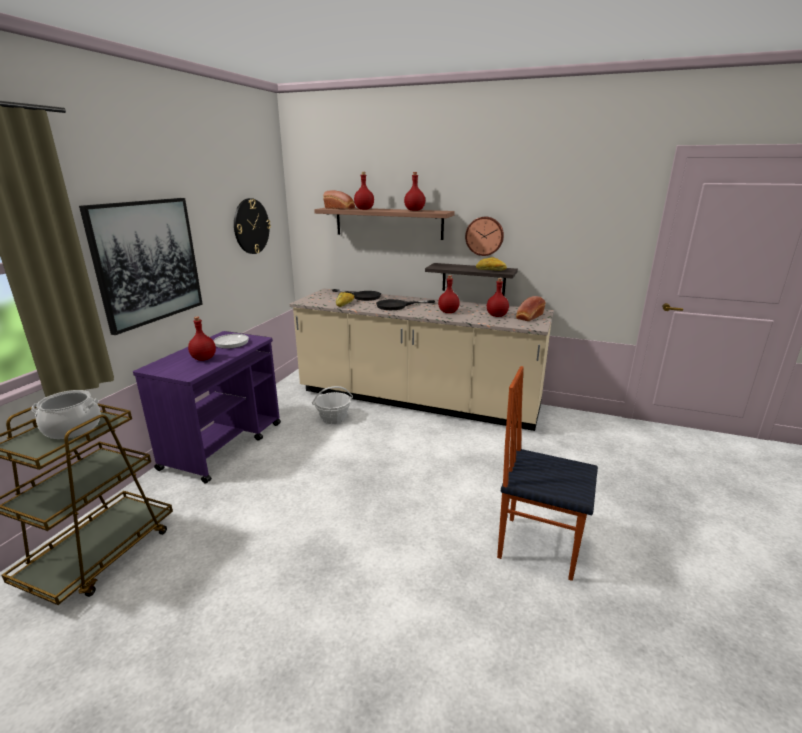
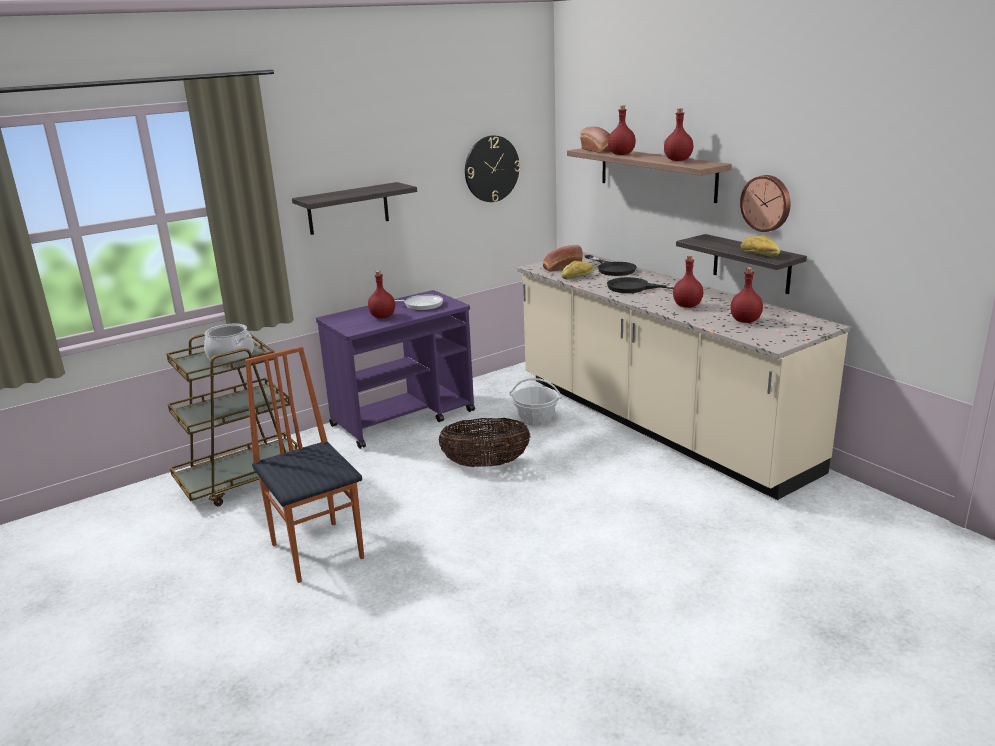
camera: 35 degrees right, 0 degrees up
picture [79,198,203,335] -> shelf [292,182,417,235]
chair [497,366,598,581] -> chair moved to [245,346,364,583]
bread [516,296,546,321] -> bread moved to [543,245,583,271]
none -> basket [439,418,530,467]

